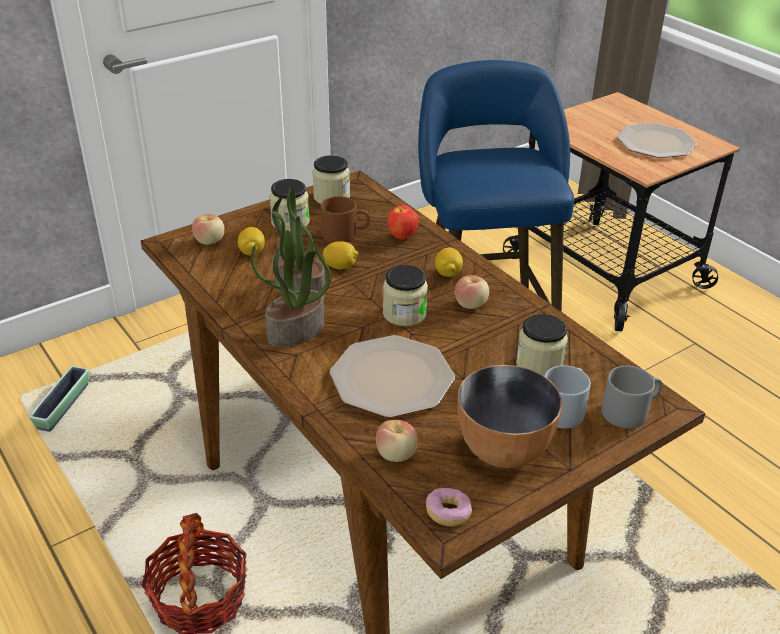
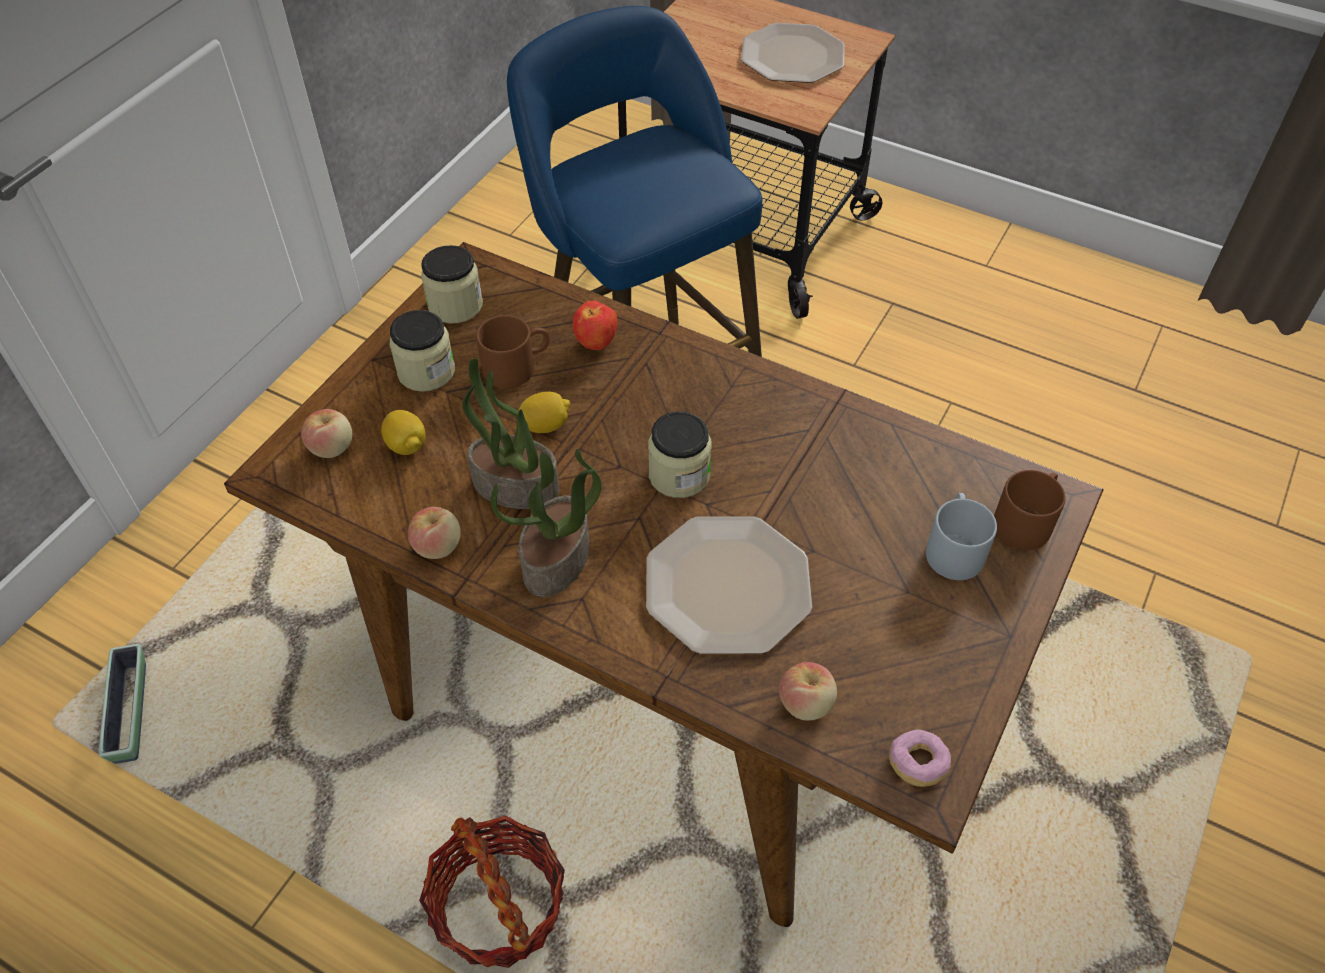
camera: 25 degrees left, 15 degrees up
lemon [435,248,463,277] -> none
apple [455,275,489,309] -> apple moved to [408,507,461,559]
bowl [457,365,562,468] -> none
jar [516,314,568,376] -> none
grey mug [602,366,662,429] -> brown mug [994,470,1066,550]

